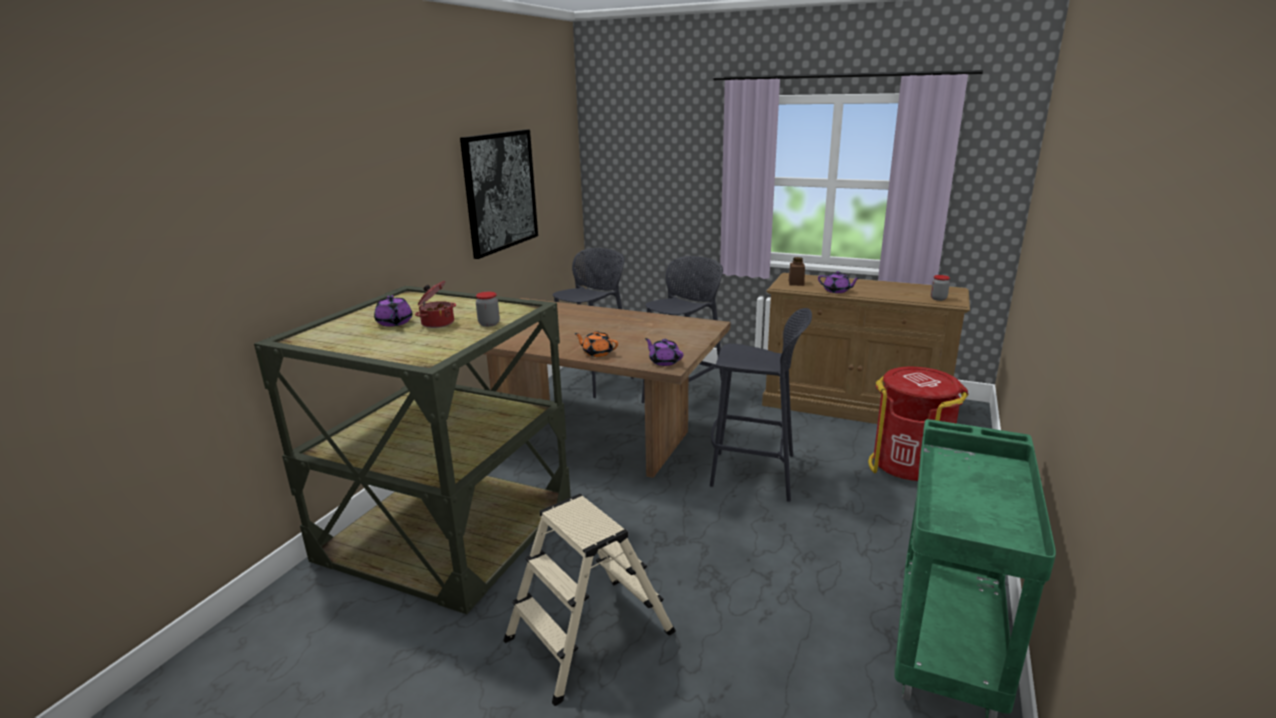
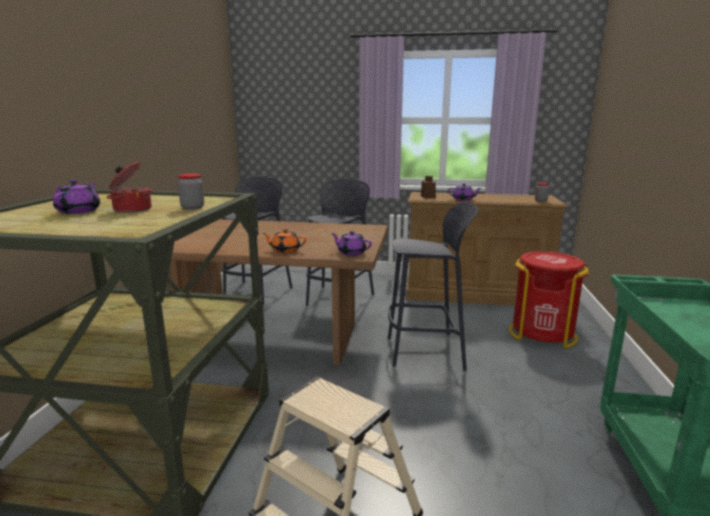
camera: 15 degrees left, 5 degrees down
purple teapot [374,295,412,327] -> purple teapot turned 135 degrees counterclockwise [53,180,100,214]
picture [460,129,538,259] -> none

